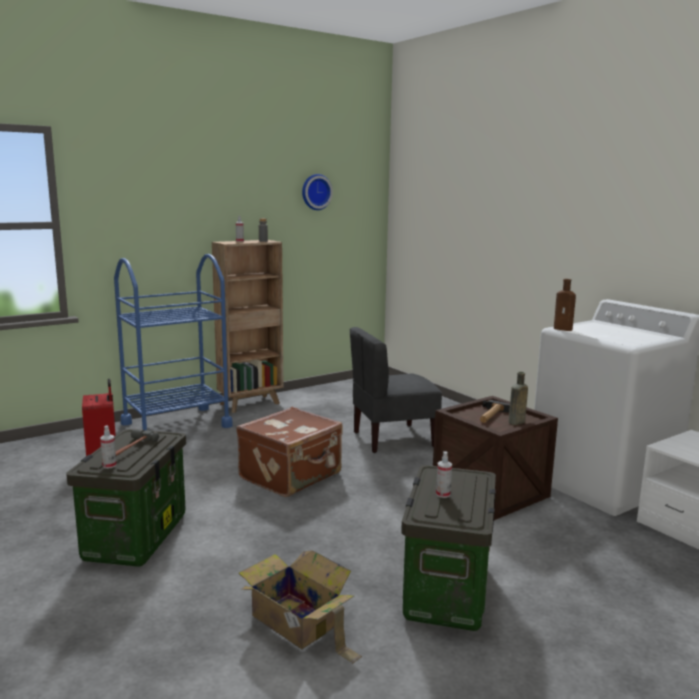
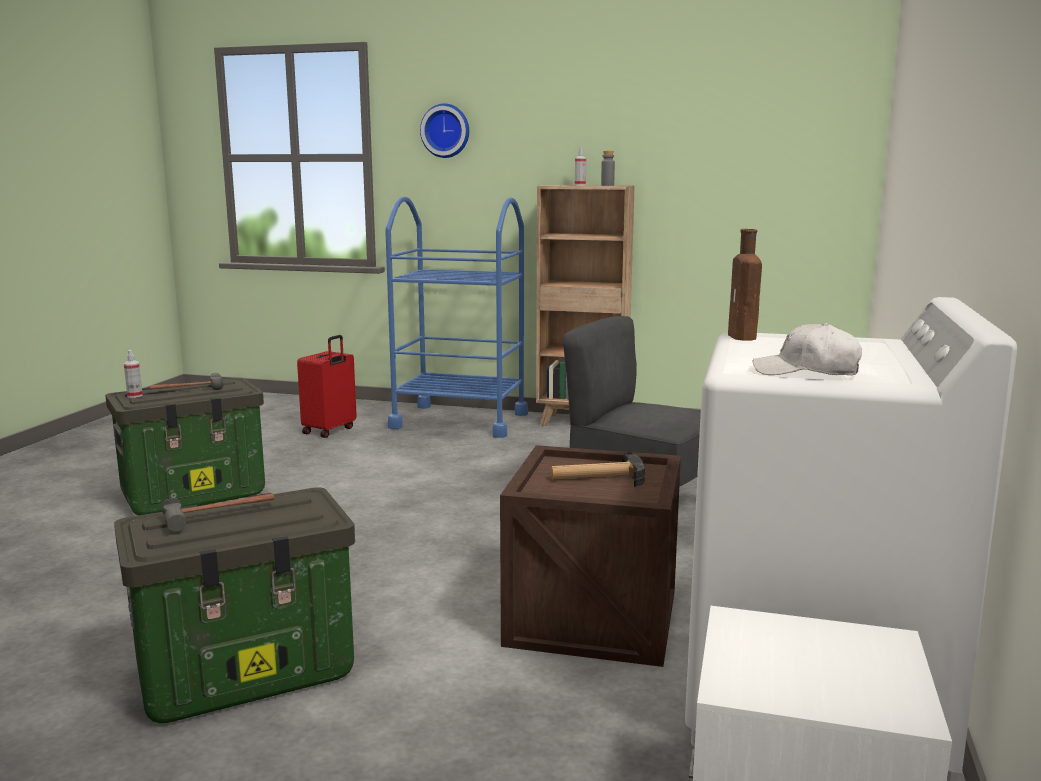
camera: 50 degrees right, 0 degrees up
brown suitcase [236,407,343,497] -> none
cardboard box [239,550,362,664] -> none
wall clock [302,174,333,210] -> wall clock moved to [420,104,469,158]
spray bottle [436,451,452,498] -> hammer [161,493,274,532]
brown bottle [508,372,528,425] -> none
none -> white cap [753,322,862,375]

